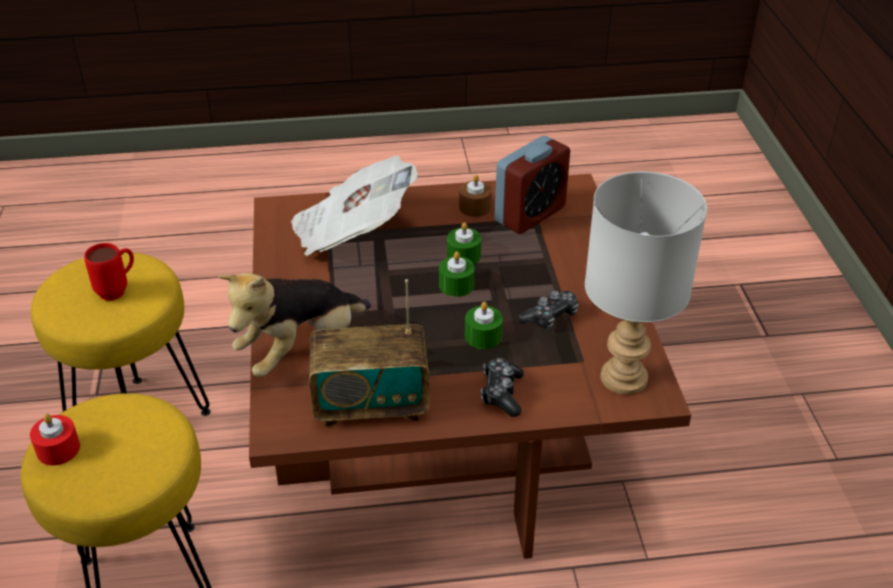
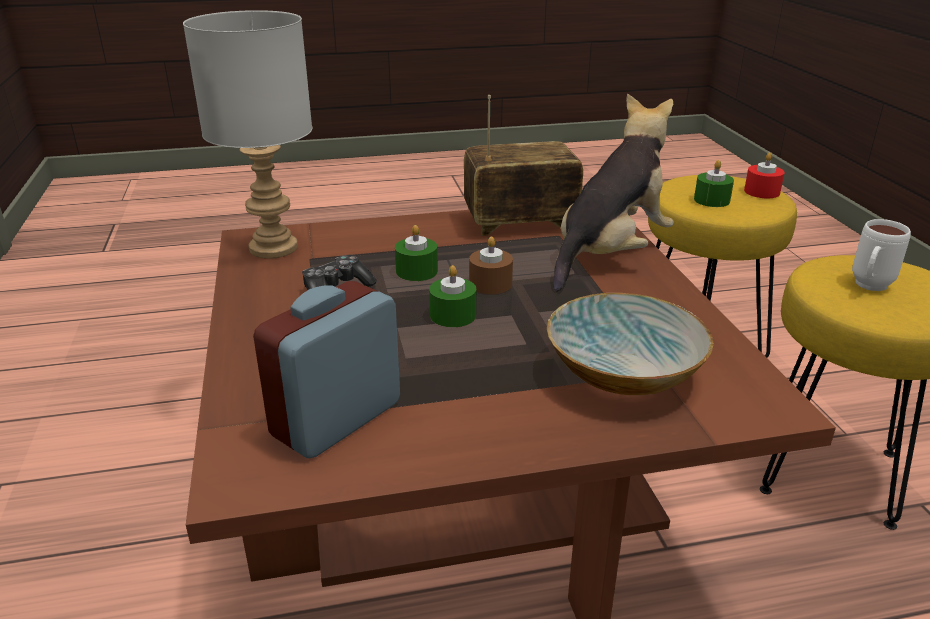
camera: 175 degrees right, 10 degrees down
red mug [84,243,134,301] -> white mug [852,219,911,291]
newspaper [291,156,418,256] -> bowl [547,293,714,395]
green candle [447,222,481,264] -> green candle moved to [694,160,734,207]
brown candle [459,175,492,217] -> brown candle moved to [469,236,513,294]
game controller [481,358,524,417] -> none

